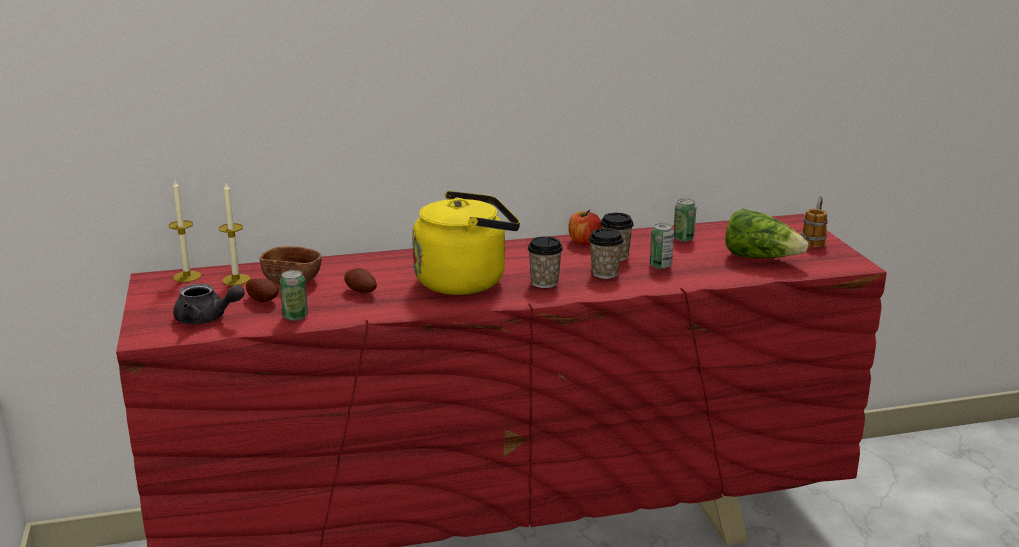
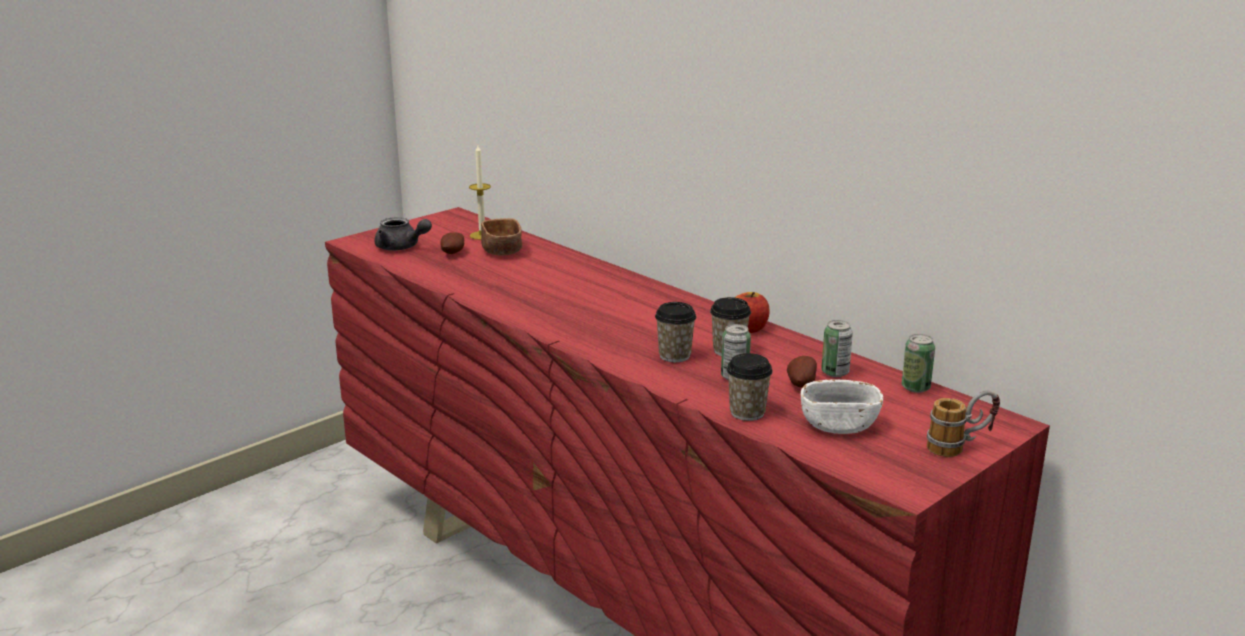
camera: 60 degrees right, 0 degrees up
candle [168,180,201,282] -> none
grey teapot [173,284,245,324] -> grey teapot turned 45 degrees counterclockwise [374,217,432,251]
can [280,270,308,321] -> can moved to [902,334,935,393]
potato [344,268,377,293] -> potato moved to [787,356,817,388]
yellow kettle [412,191,520,295] -> none
cup [528,236,563,288] -> cup moved to [727,353,773,421]
lettuce [725,209,808,258] -> white bowl [801,379,883,434]

